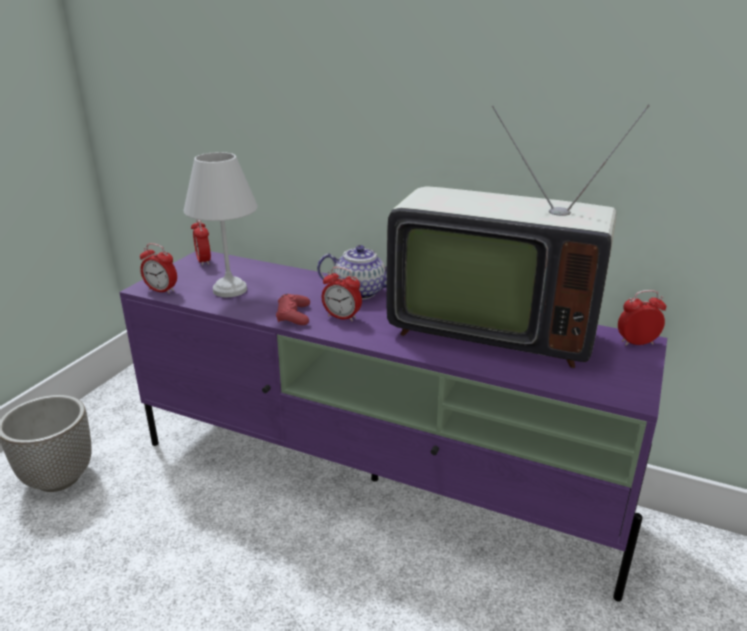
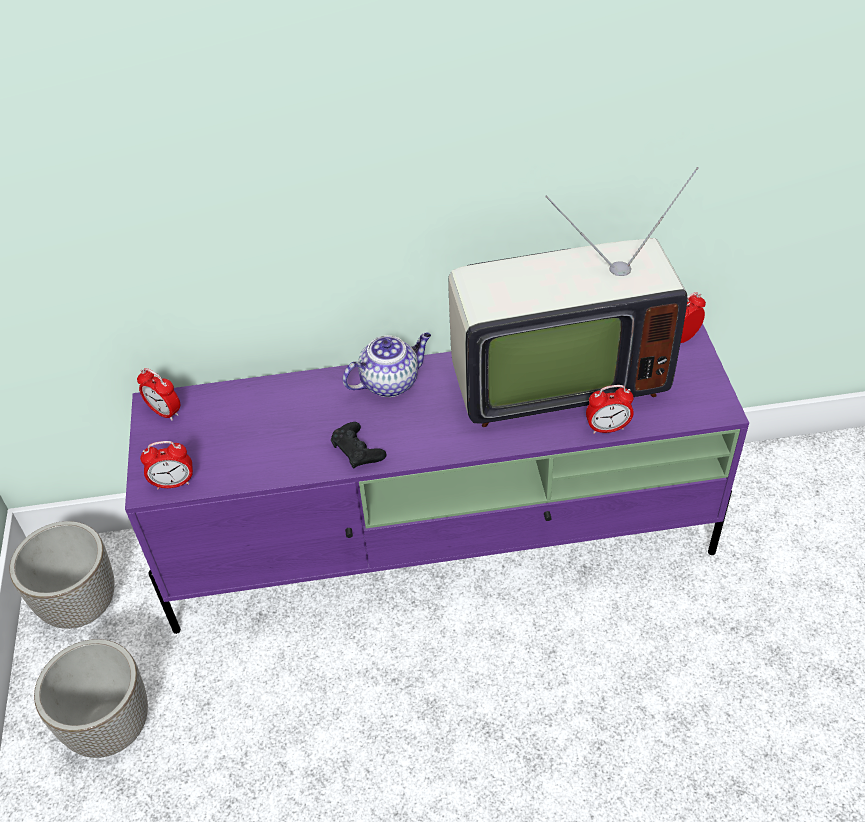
camera: 30 degrees left, 20 degrees up
white table lamp [183,152,258,297] -> none
red game controller [276,294,310,325] -> black game controller [331,422,386,469]
alarm clock [322,267,362,321] -> alarm clock moved to [586,385,634,434]
none -> planter [9,521,115,629]

